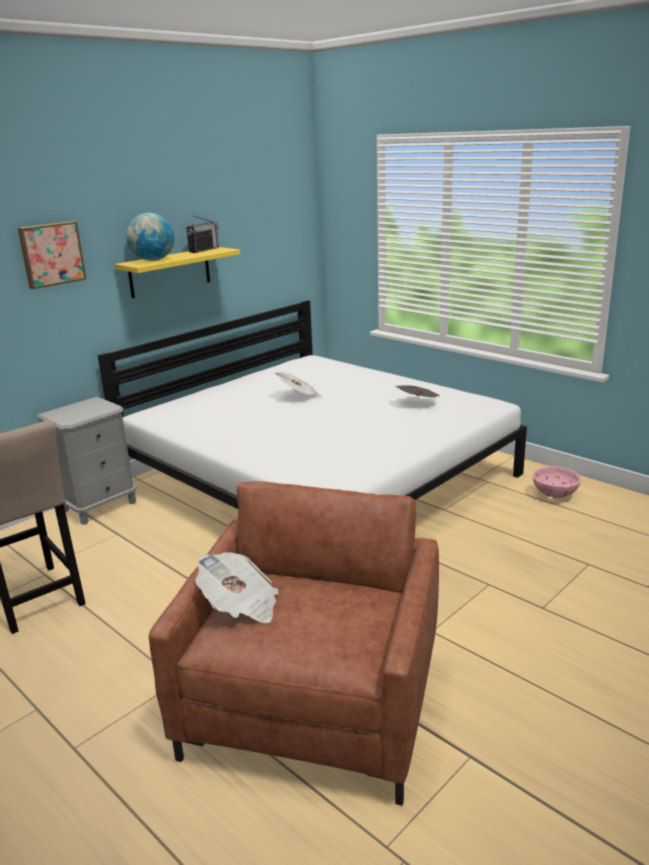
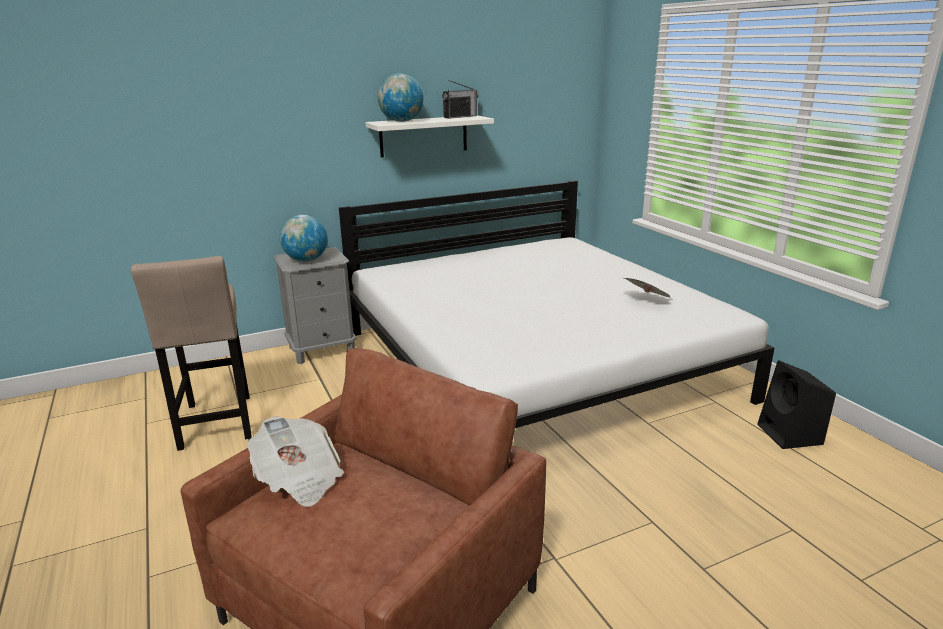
camera: 20 degrees right, 0 degrees up
picture [18,221,87,289] -> none
yellow shelf [115,247,240,298] -> white shelf [366,115,494,158]
newspaper [274,372,323,397] -> none
pink bowl [533,466,581,498] -> black speaker [757,360,836,449]
none -> globe [280,215,328,262]

